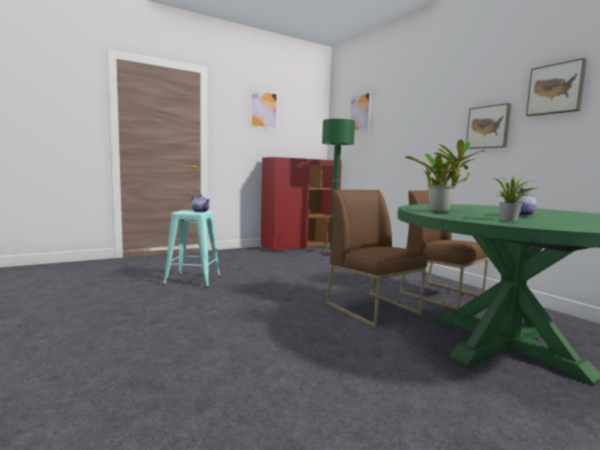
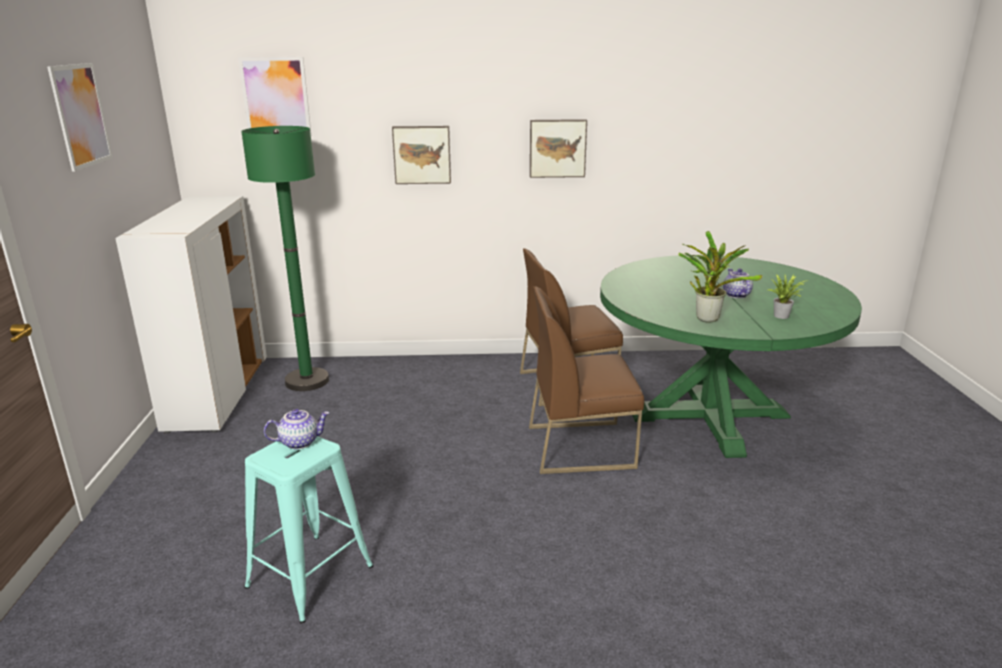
camera: 60 degrees left, 15 degrees up
red cabinet [261,157,342,252] -> white cabinet [115,196,267,434]
picture [526,58,587,116] -> picture moved to [392,126,451,184]

